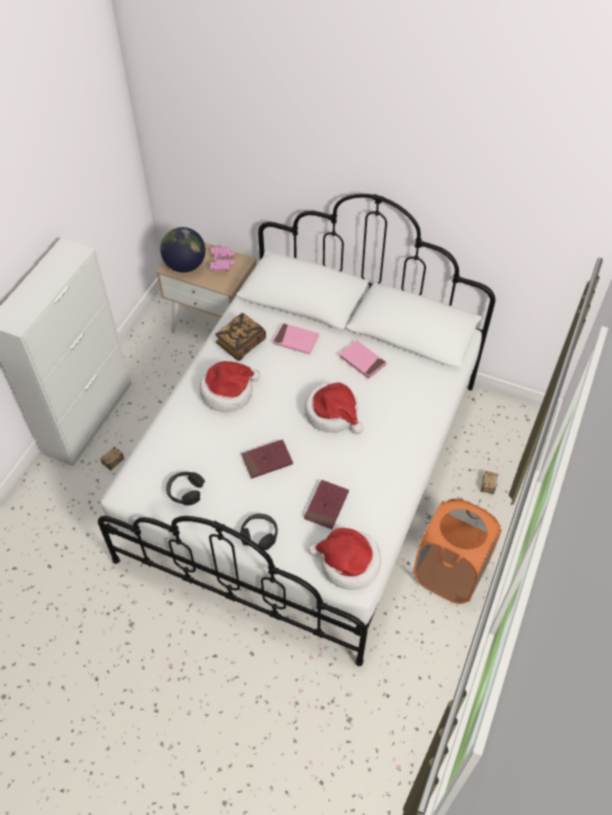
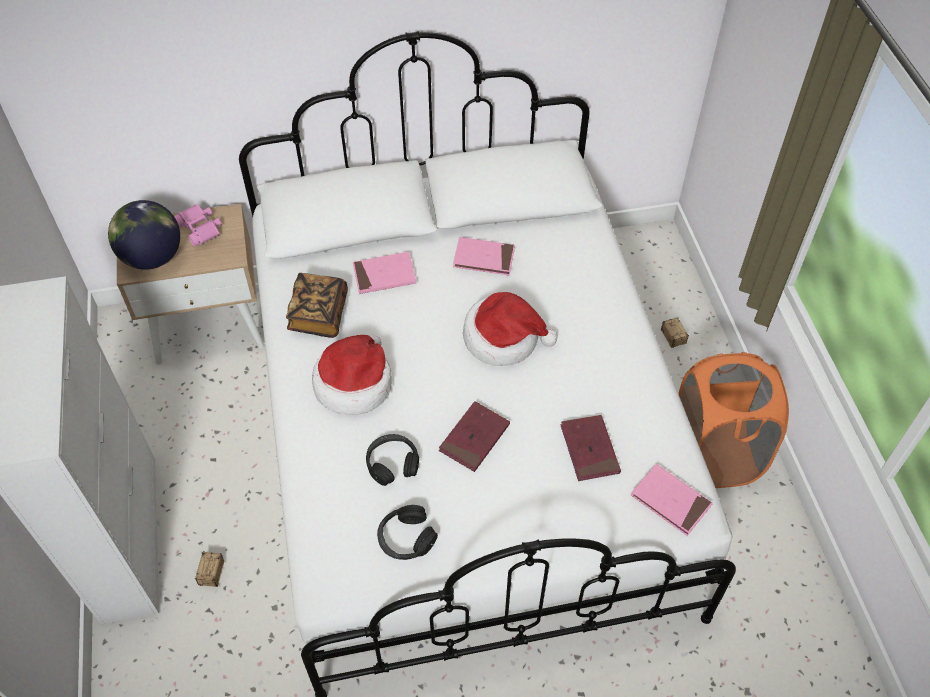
camera: 35 degrees left, 0 degrees up
black headphones [240,514,278,550] -> black headphones moved to [366,434,419,486]
hat [308,528,381,590] -> pink book [631,464,713,536]

